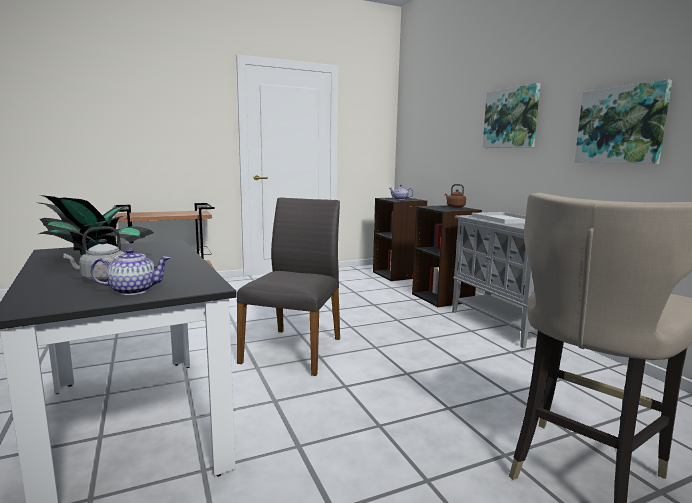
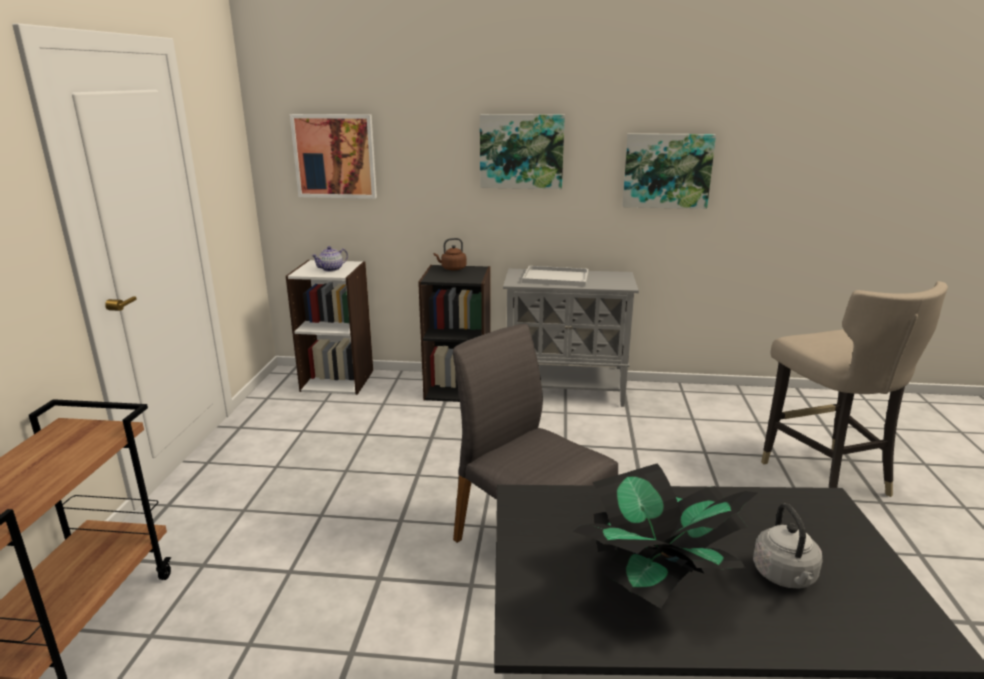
camera: 60 degrees left, 10 degrees up
teapot [90,248,170,295] -> none
black bookcase [373,198,428,281] -> white bookcase [286,260,373,395]
none -> picture [290,114,377,199]

